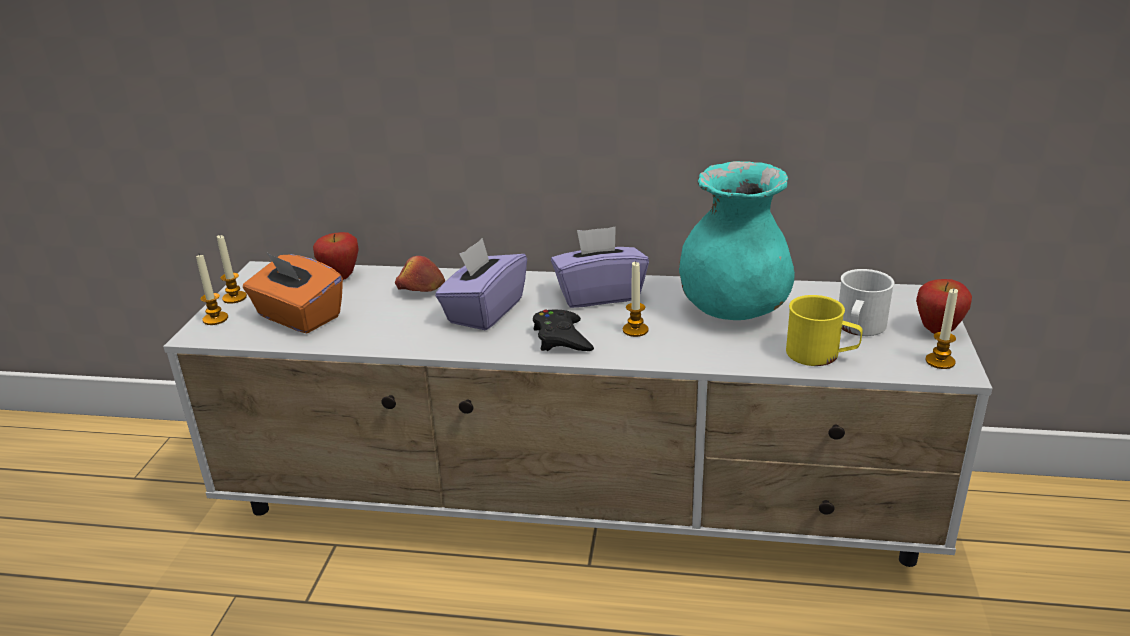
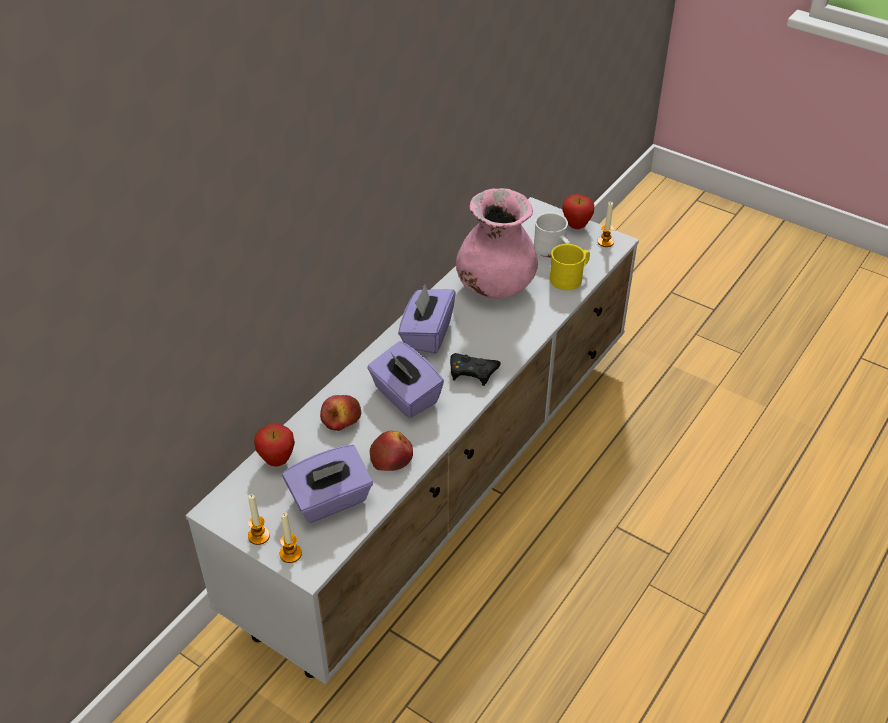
camera: 65 degrees left, 15 degrees up
orange tissue box [243,252,343,333] -> purple tissue box [282,445,373,523]
candle [623,262,649,337] -> none
turquoise vase [679,161,795,320] -> pink vase [456,188,538,299]
none -> apple [370,431,413,471]

